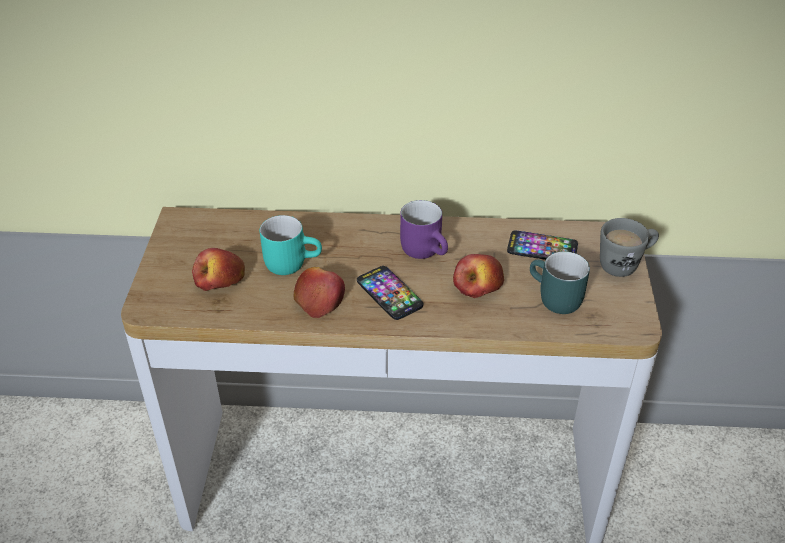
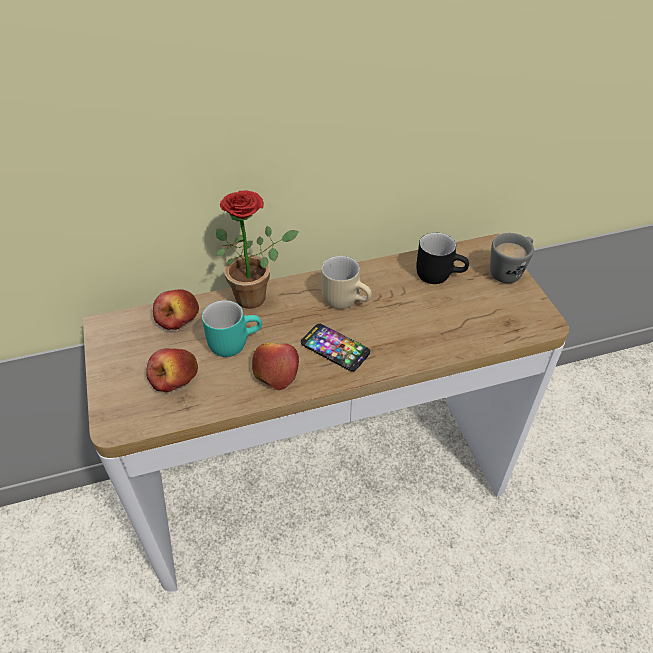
camera: 20 degrees left, 5 degrees up
purple mug [400,200,448,259] -> beige mug [321,256,372,309]
apple [453,254,504,298] -> apple moved to [153,289,199,330]
phone [507,230,578,260] -> black mug [416,233,469,284]
turquoise mug [530,251,590,314] -> none
none -> potted plant [216,191,298,309]

